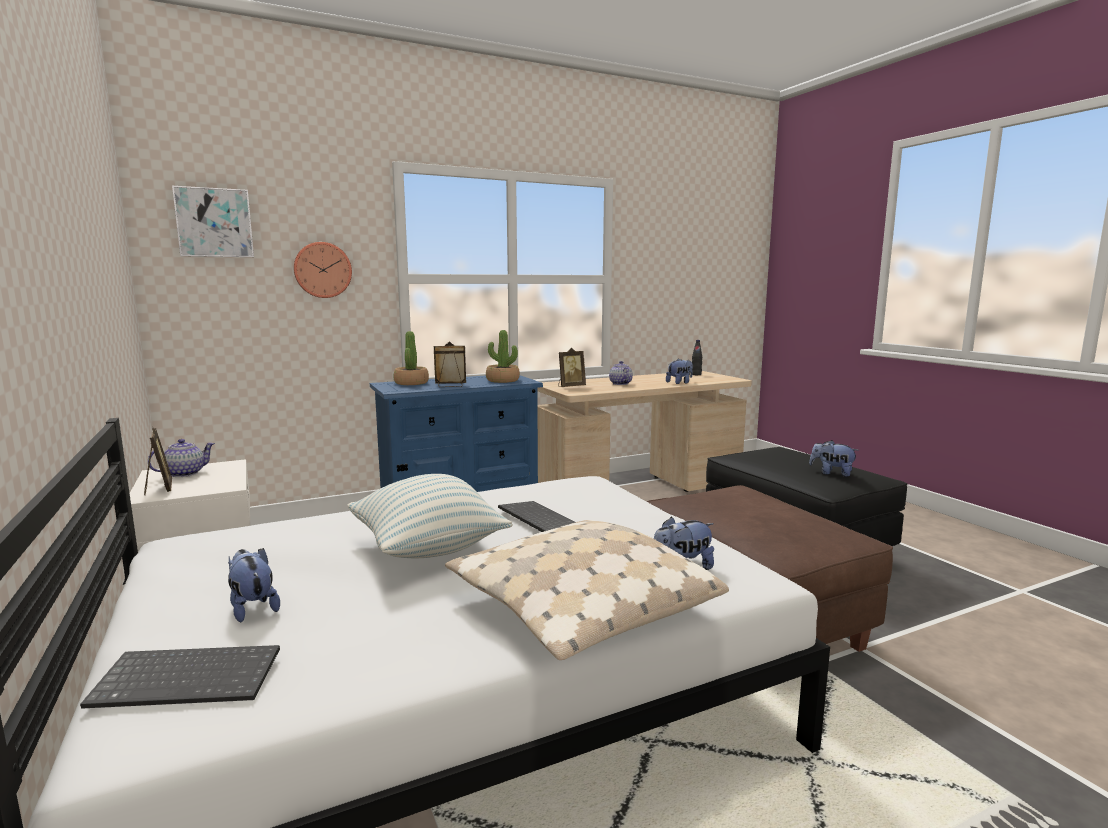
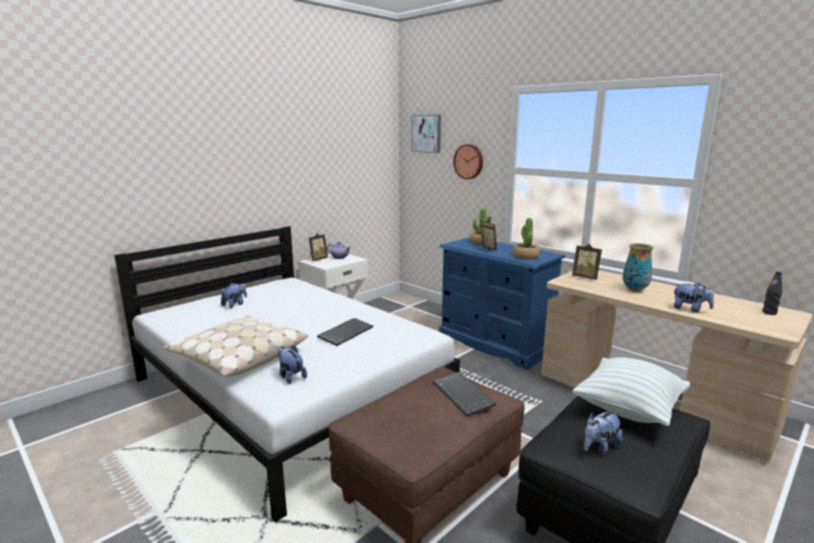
camera: 70 degrees right, 5 degrees up
keyboard [80,645,280,709] -> keyboard moved to [433,372,496,416]
pillow [348,474,513,558] -> pillow moved to [572,357,690,426]
teapot [609,361,633,385] -> vase [623,243,654,292]
plush toy [809,440,859,477] -> plush toy turned 135 degrees counterclockwise [584,412,623,455]

